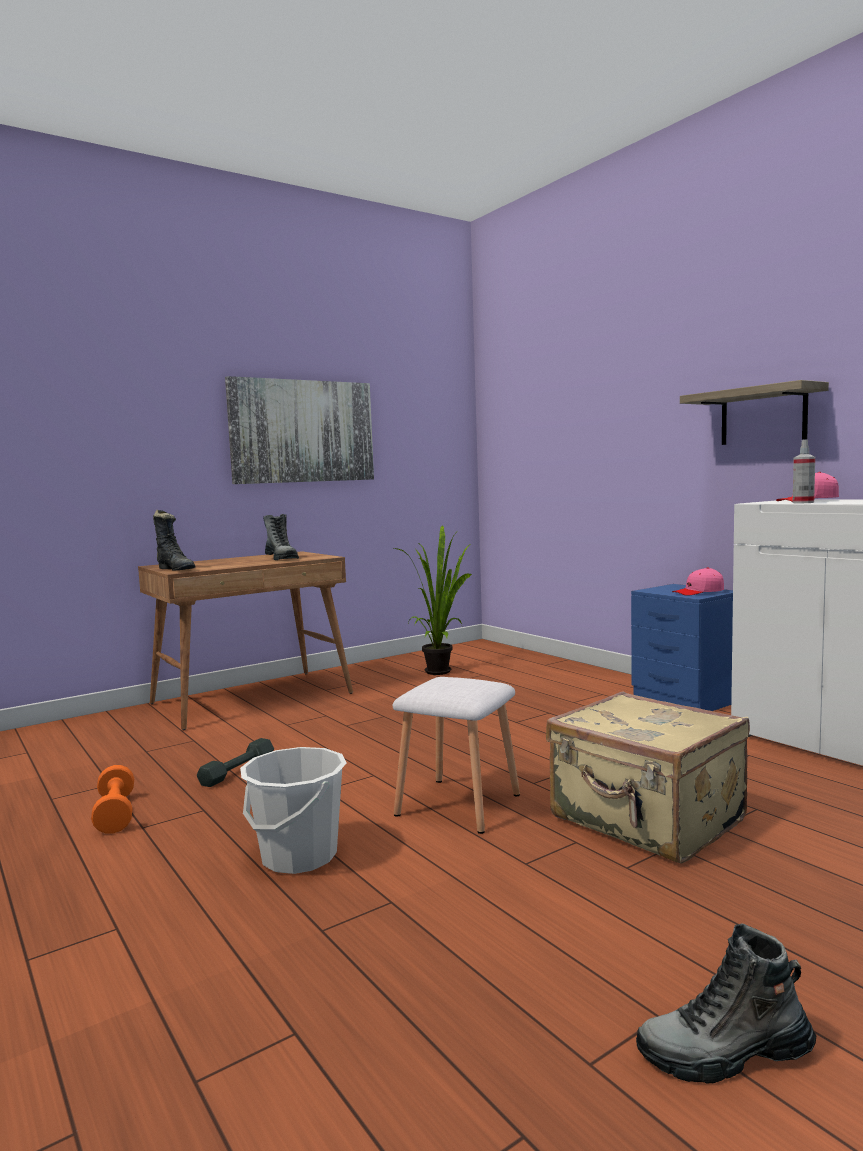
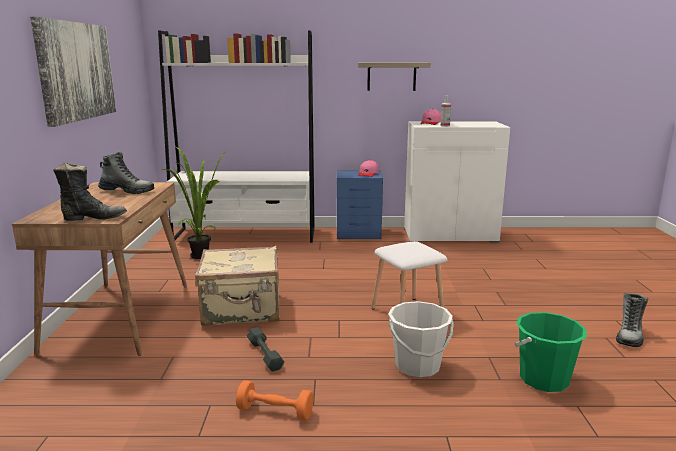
camera: 55 degrees left, 10 degrees up
beige suitcase [546,691,750,863] -> beige suitcase moved to [195,246,279,326]
none -> white bookcase [158,31,315,243]
none -> green bucket [515,312,587,392]

